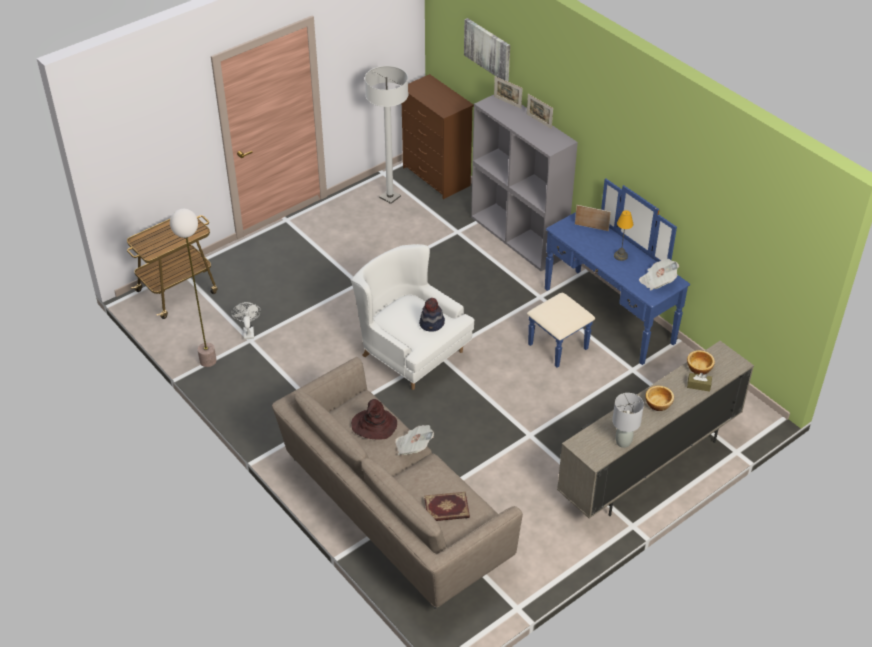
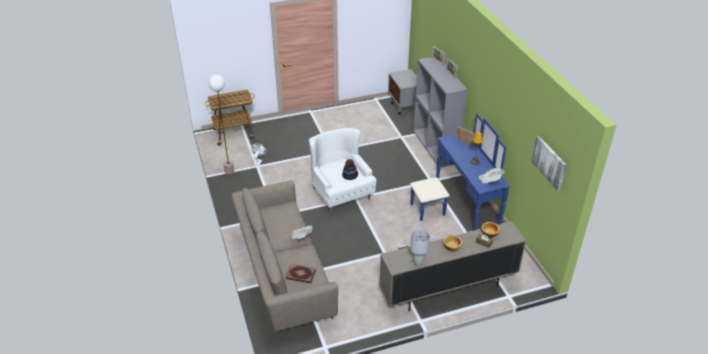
camera: 20 degrees right, 5 degrees down
brown hat [351,399,397,440] -> none
white floor lamp [365,66,408,204] -> none
brown dresser [402,74,474,199] -> grey nightstand [388,69,417,114]
picture [464,18,510,81] -> picture moved to [531,136,566,191]

